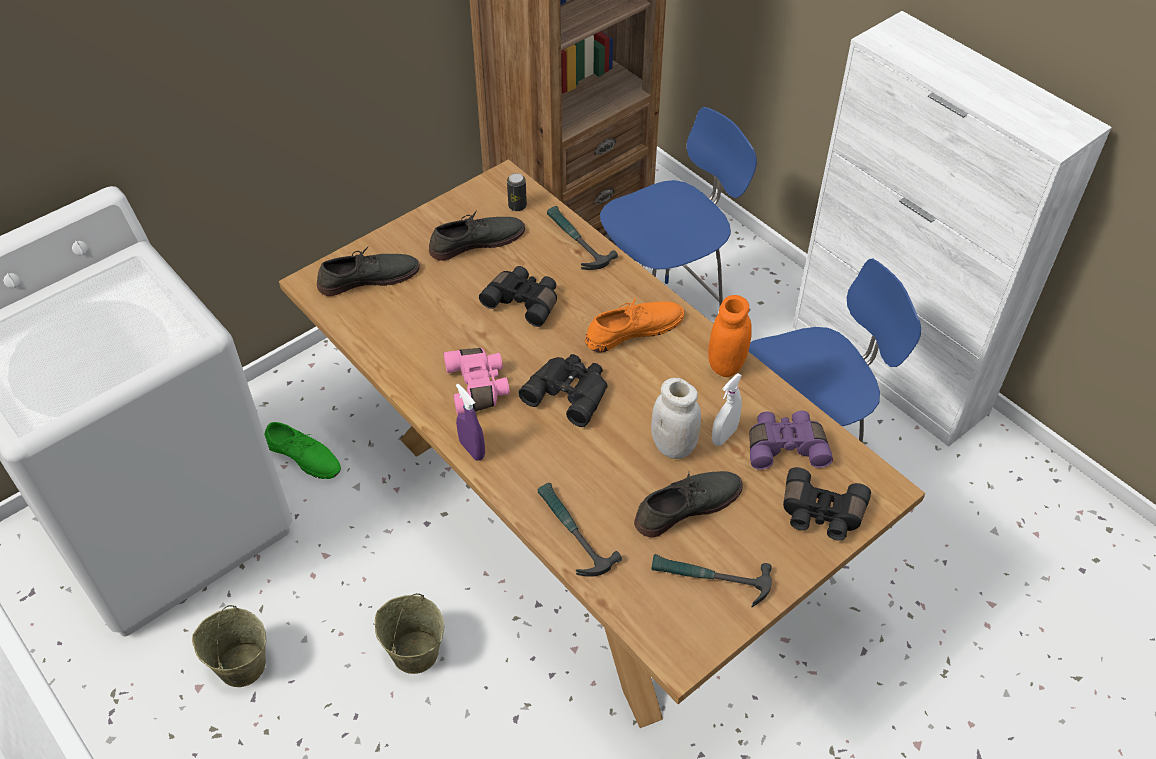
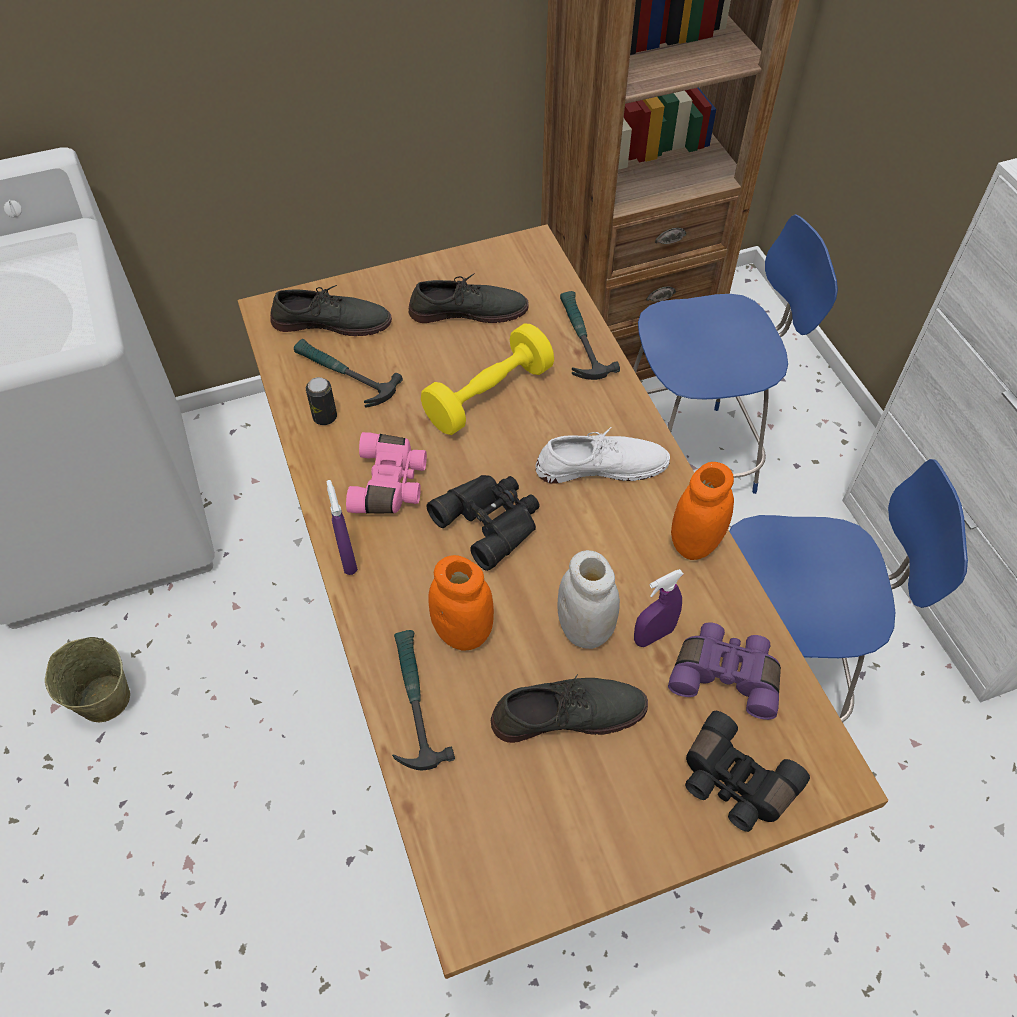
camera: 20 degrees right, 5 degrees up
green shoe [264,422,341,479] -> none
beige bucket [375,593,444,674] -> none
black binoculars [479,266,557,327] -> yellow dumbbell [421,323,554,435]
can [507,173,527,211] -> can moved to [306,377,337,425]
orange shoe [585,297,684,353] -> white shoe [535,427,670,484]
hammer [651,554,772,607] -> hammer moved to [294,339,403,408]
white spray bottle [712,373,742,446] -> purple spray bottle [634,569,683,647]
none -> orange jar [428,555,494,651]

